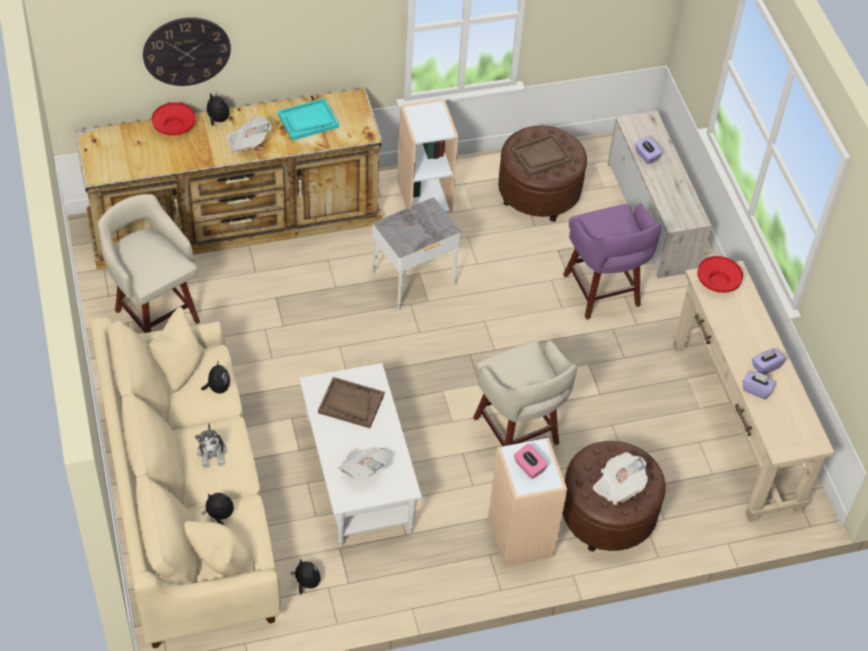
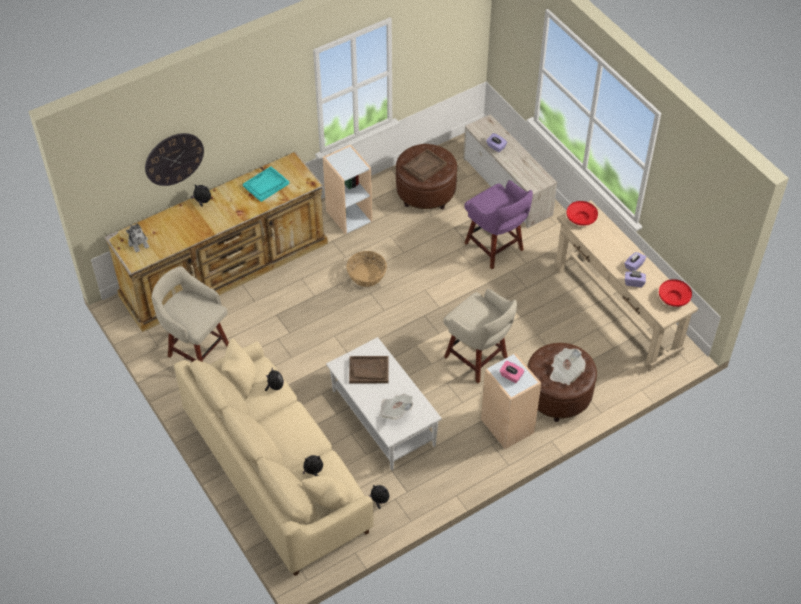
camera: 15 degrees left, 0 degrees up
red bowl [152,102,196,136] -> red bowl moved to [659,279,692,307]
plush toy [195,423,227,468] -> plush toy moved to [126,223,149,253]
newspaper [227,116,272,153] -> none
side table [371,197,461,310] -> basket [347,251,387,287]

